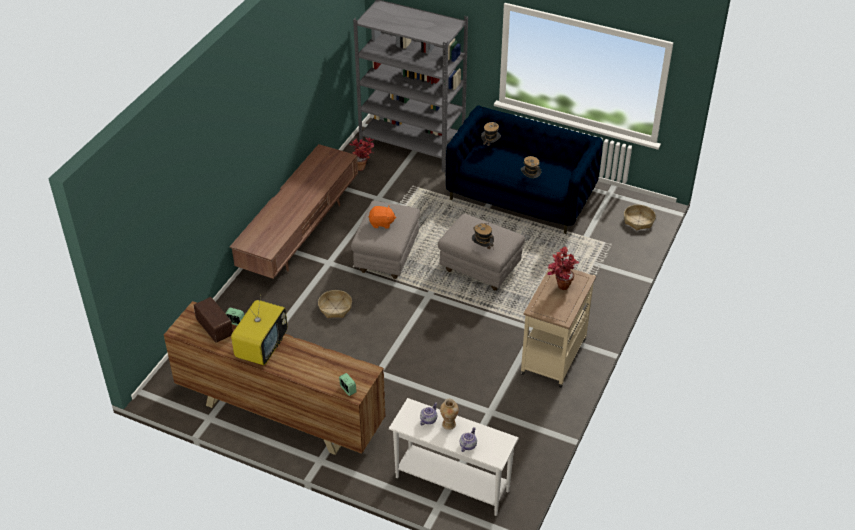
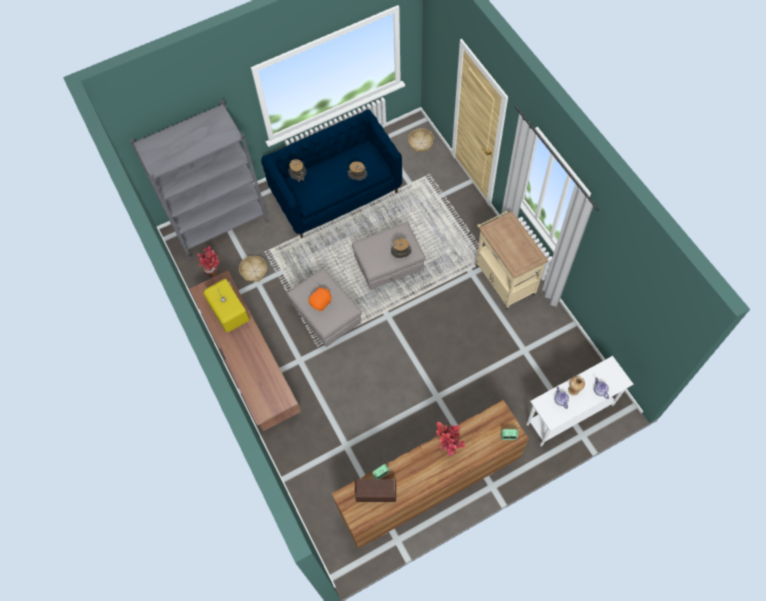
camera: 50 degrees left, 20 degrees up
television [231,294,288,365] -> television moved to [203,278,250,332]
basket [318,290,352,318] -> basket moved to [239,256,267,282]
potted plant [547,247,579,290] -> potted plant moved to [436,422,465,456]

